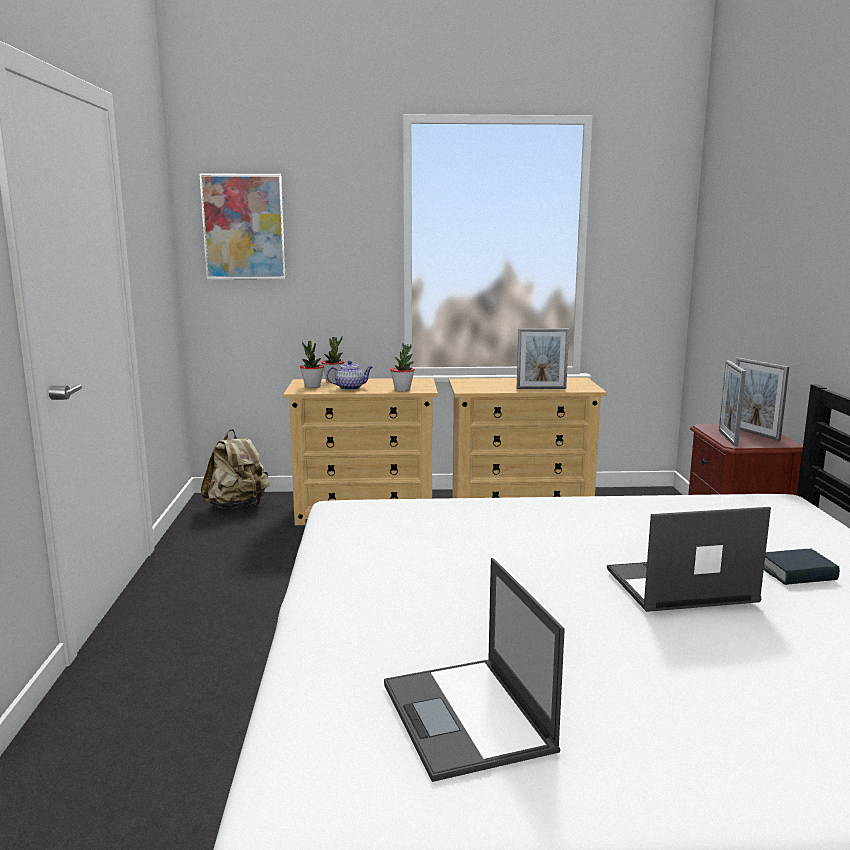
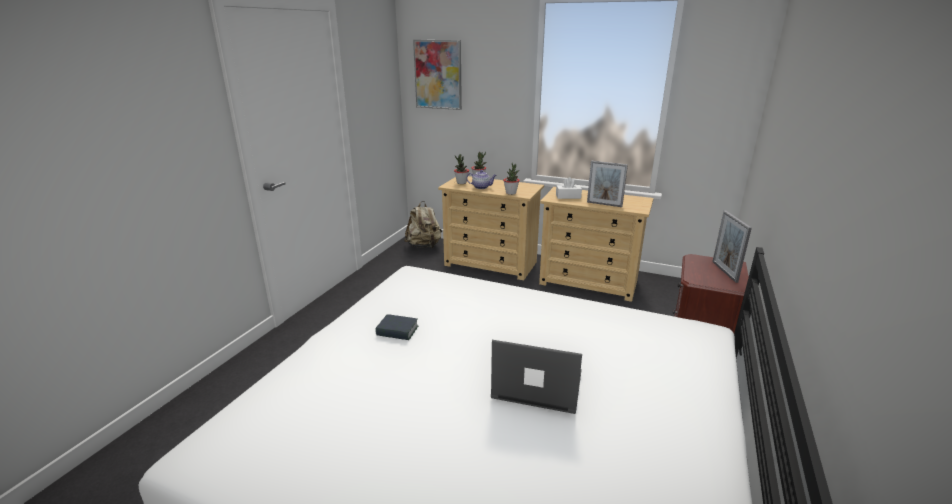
camera: 25 degrees right, 10 degrees up
laptop [384,558,565,782] -> none
picture frame [719,360,746,447] -> none
book [764,549,840,585] -> book moved to [376,314,418,340]
none -> white tissue box [556,177,582,199]

